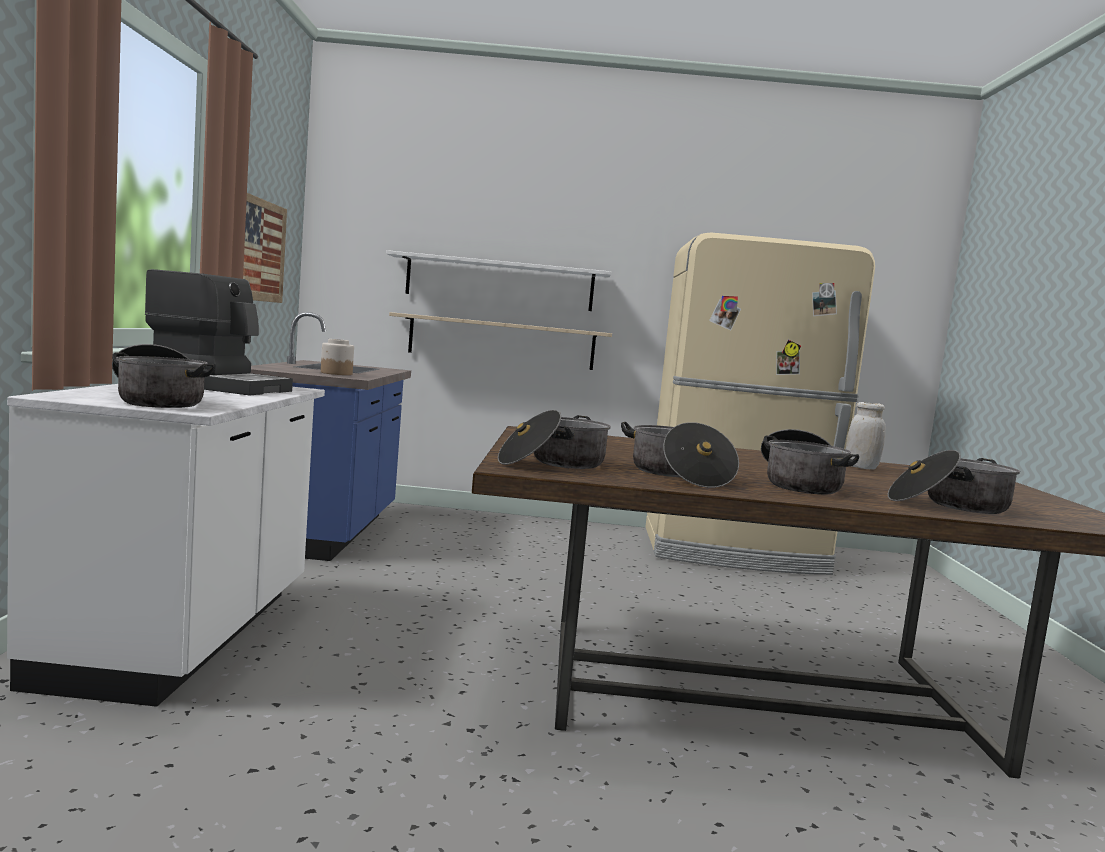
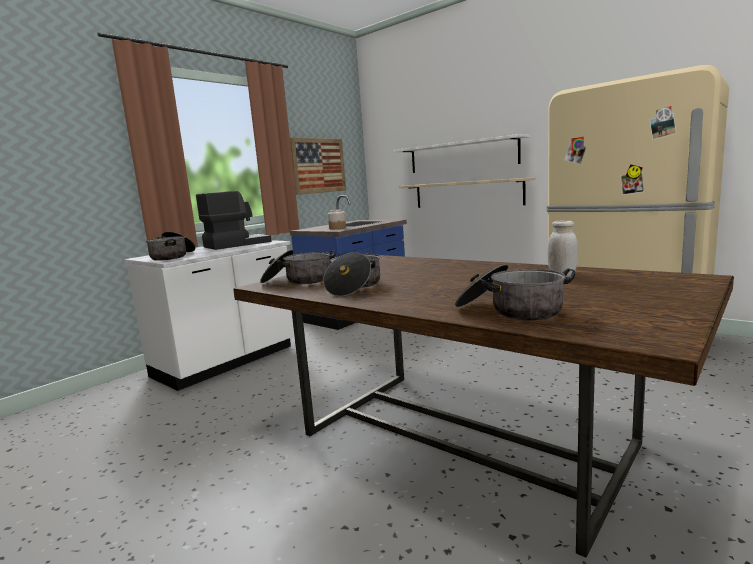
camera: 40 degrees right, 5 degrees up
coffee machine [145,269,293,396] -> coffee machine turned 90 degrees counterclockwise [196,191,272,250]
cooking pot [761,429,859,494] -> none

